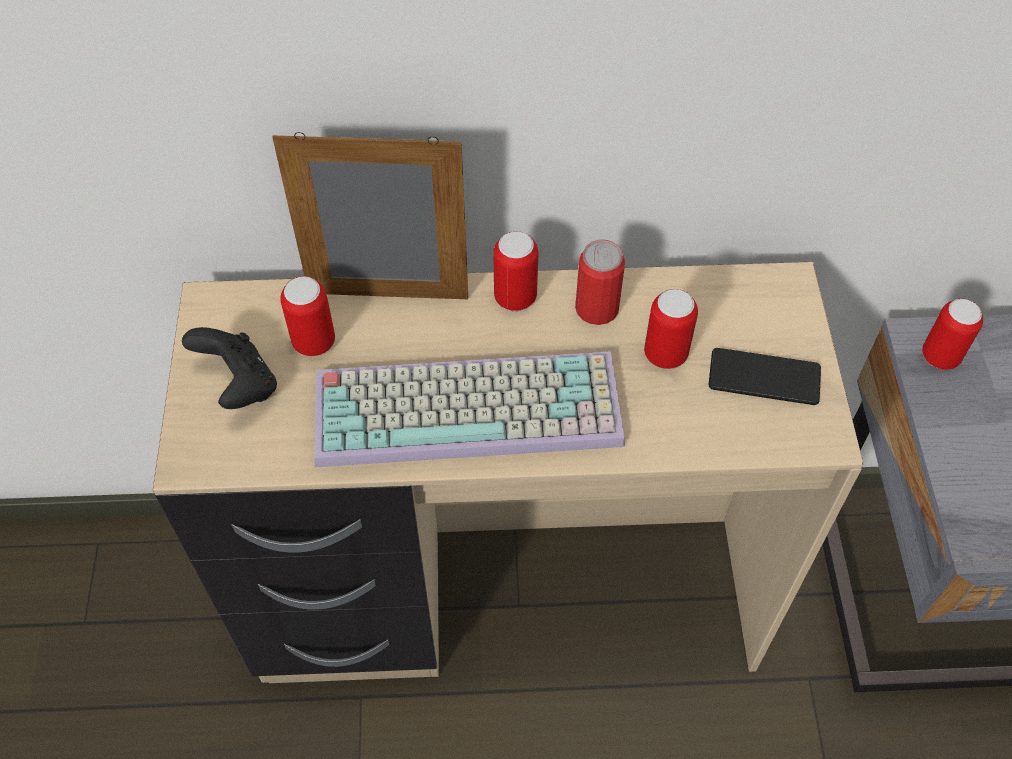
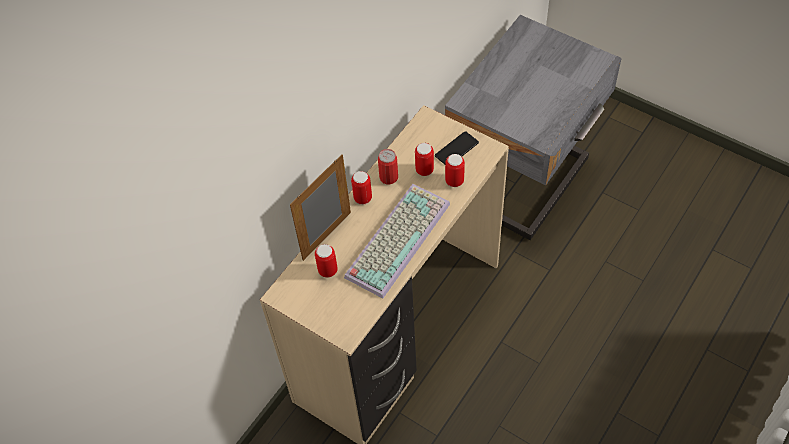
camera: 50 degrees left, 0 degrees up
black game controller [182,327,277,409] -> none
can [922,299,983,370] -> can moved to [445,154,465,187]

